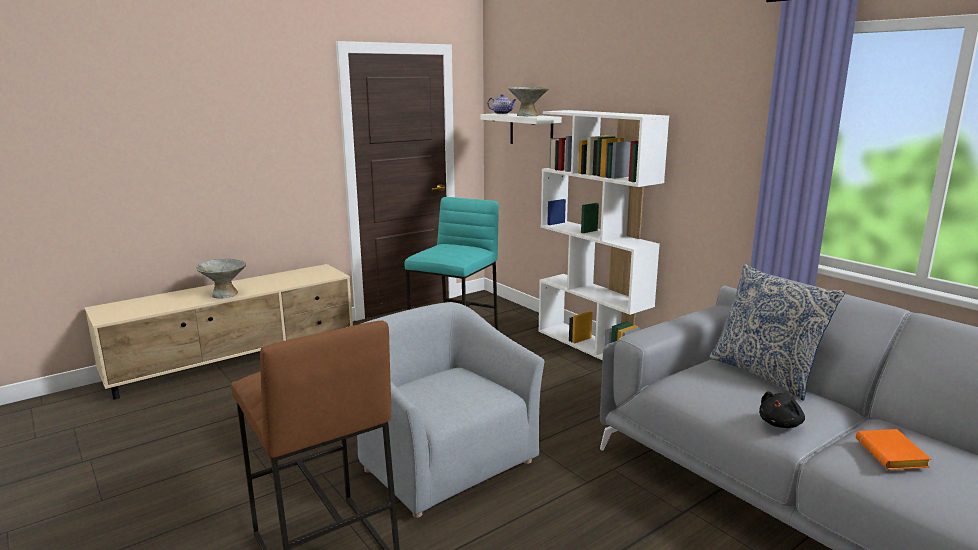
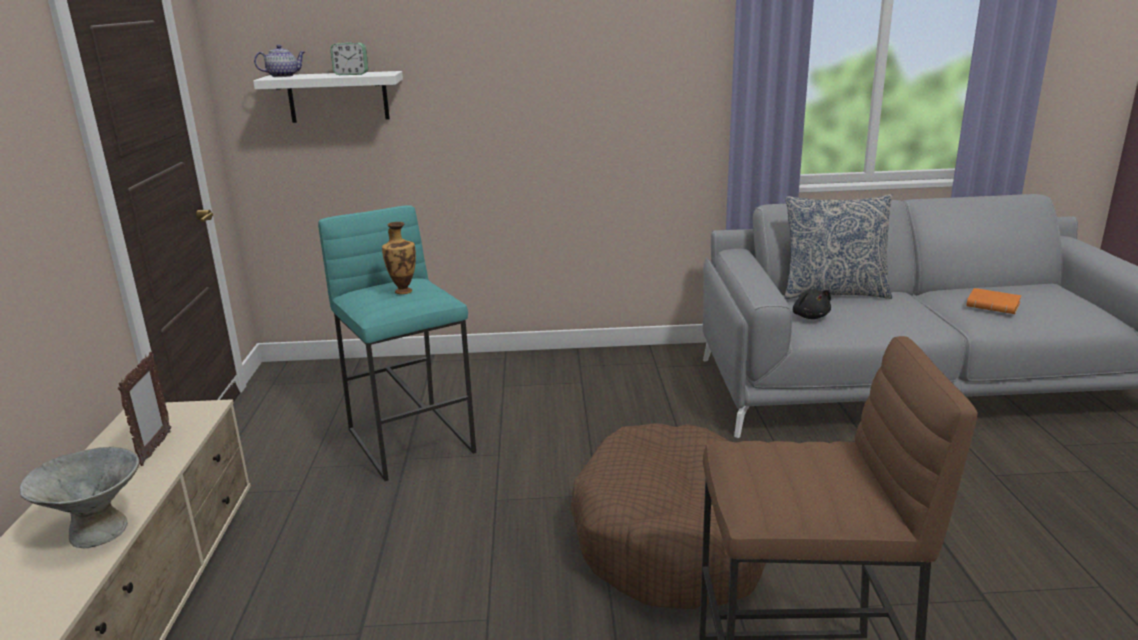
camera: 55 degrees left, 5 degrees up
grey armchair [357,302,544,518] -> brown dog bed [570,423,766,609]
grey bowl [508,87,548,116] -> alarm clock [330,42,368,75]
white bookcase [538,110,669,361] -> none
black plush toy [759,391,805,428] -> black plush toy moved to [793,289,831,319]
none -> picture frame [118,352,171,466]
none -> vase [382,222,416,294]

